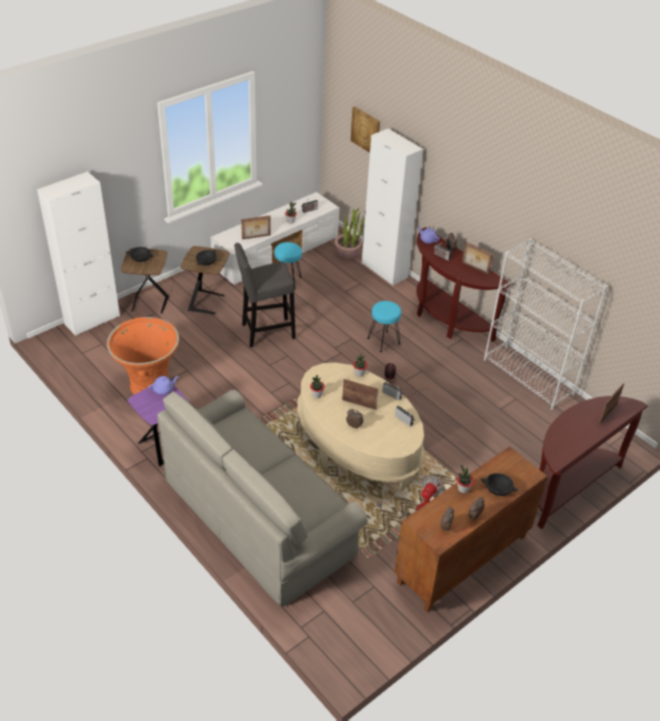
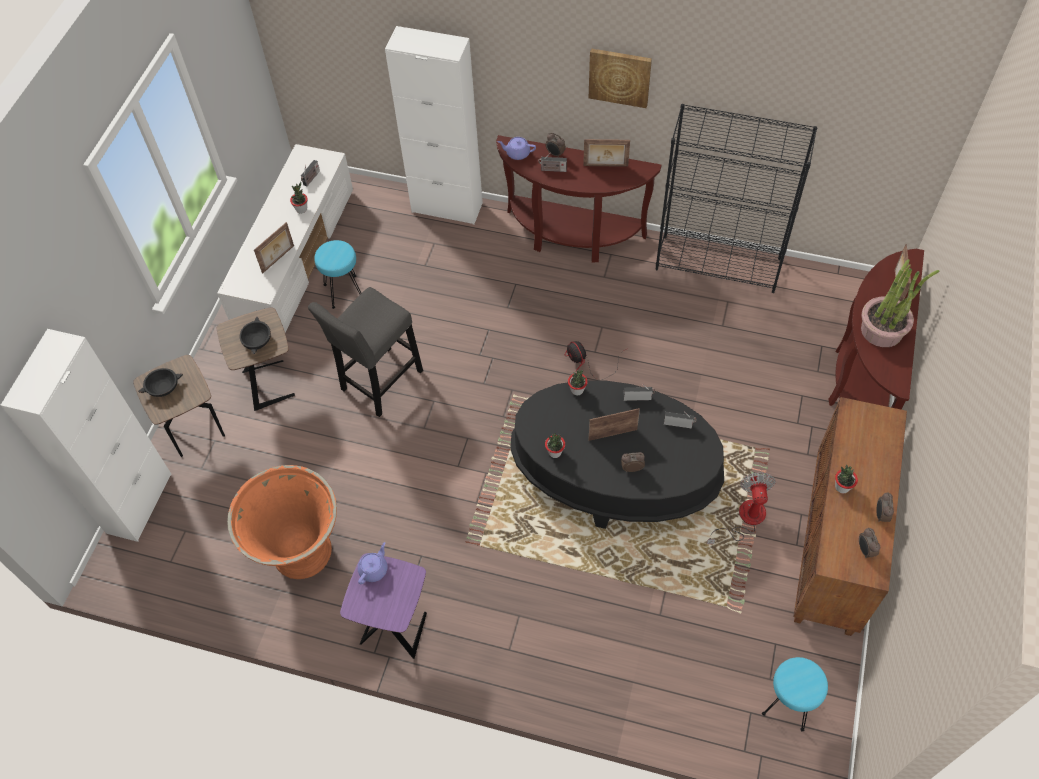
camera: 30 degrees left, 15 degrees up
grey sofa [157,389,368,607] -> none
beige coffee table [297,363,425,491] -> black coffee table [510,380,724,529]
potted plant [334,208,365,259] -> potted plant moved to [861,259,940,347]
picture [351,107,380,153] -> picture moved to [589,48,652,108]
turquoise stool [367,301,401,352] -> turquoise stool moved to [762,657,828,731]
black bowl [481,473,519,496] -> none
white bookcase [484,239,607,410] -> black bookcase [656,104,817,293]

